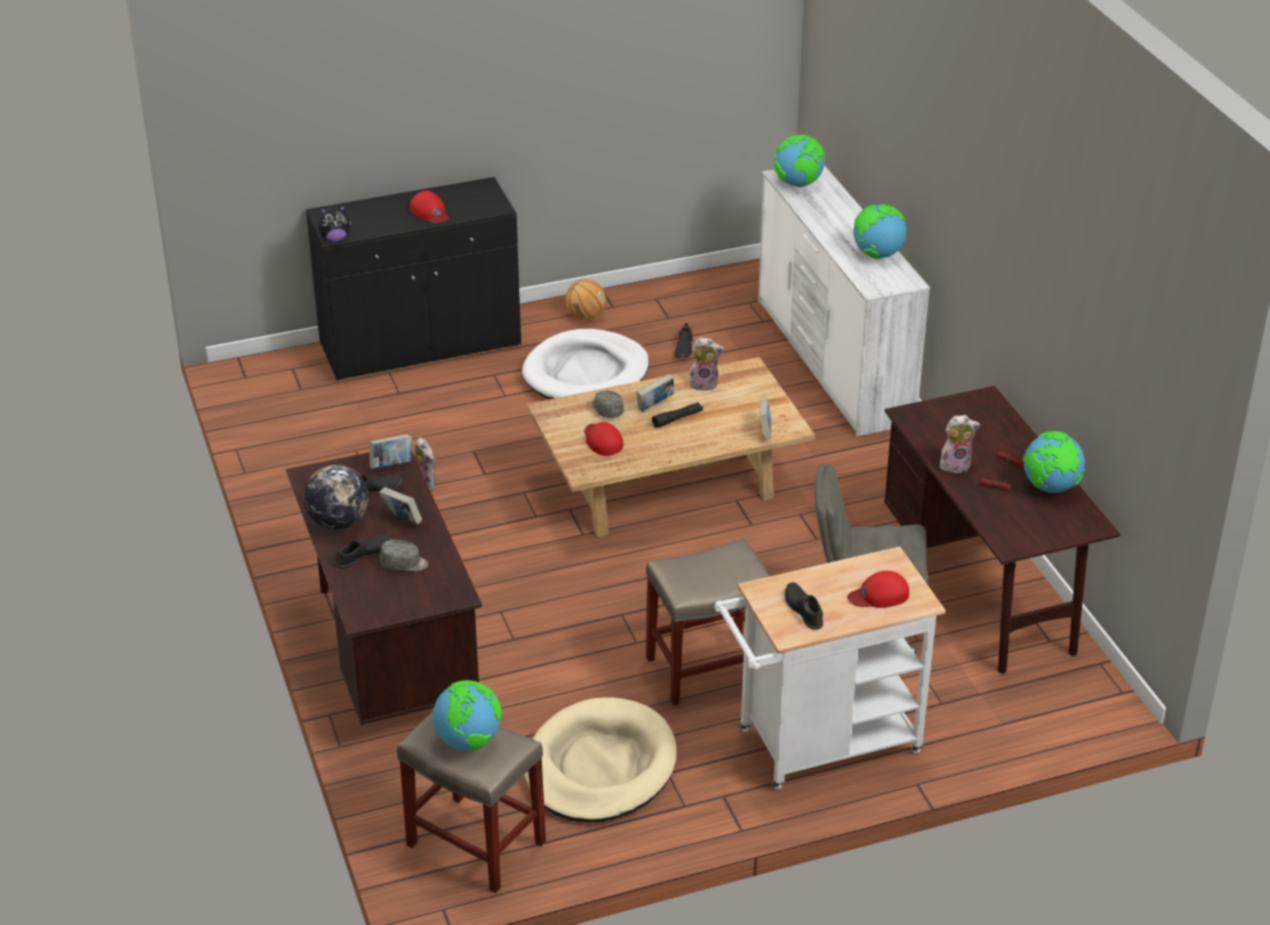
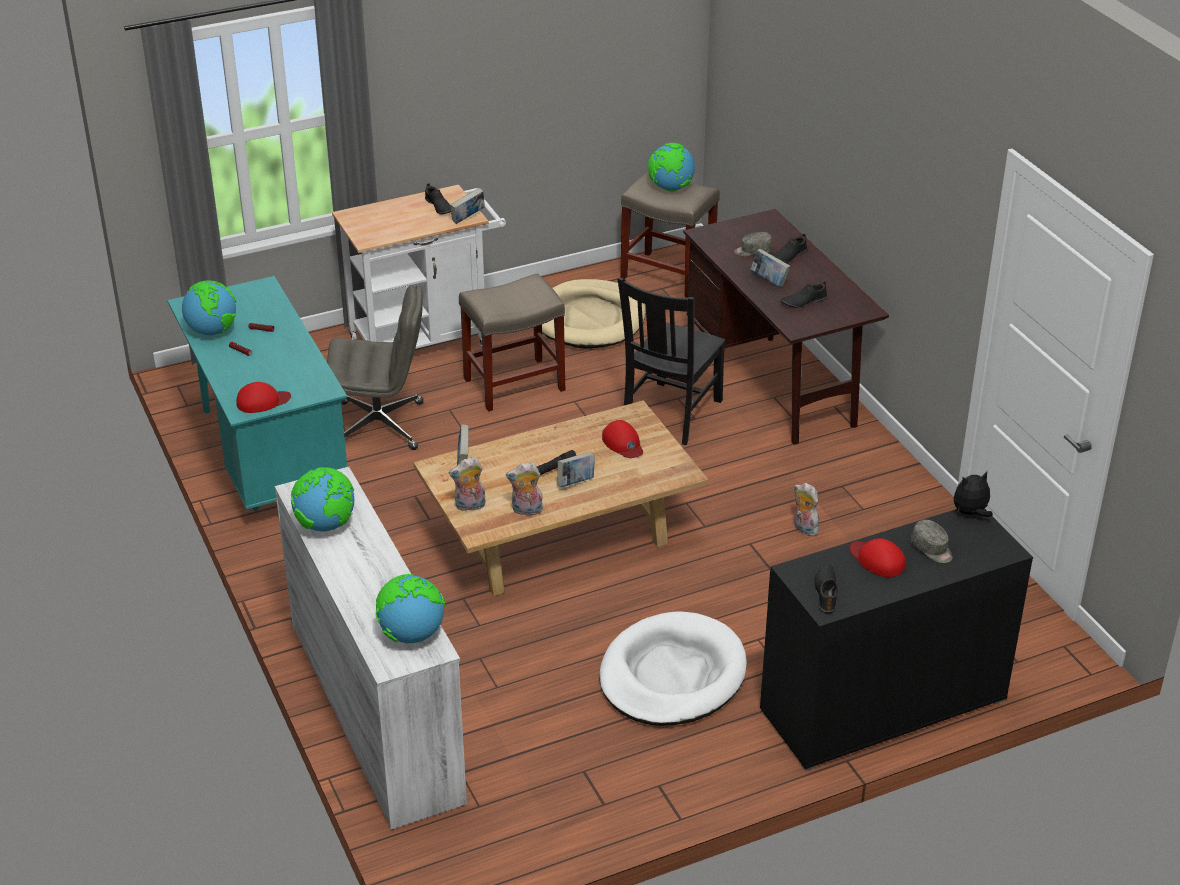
camera: 175 degrees right, 0 degrees up
globe [303,465,369,530] -> none
book [369,434,412,469] -> book moved to [450,188,485,224]
basketball [566,279,606,320] -> none
grey cap [592,390,624,418] -> grey cap moved to [911,520,953,563]
black shoe [674,323,693,357] -> black shoe moved to [814,564,837,614]
red cap [847,571,909,608] -> red cap moved to [237,382,291,413]
brown desk [884,386,1120,673] -> turquoise desk [167,276,347,511]
plush toy [940,415,980,473] -> plush toy moved to [448,457,486,512]
none -> black chair [618,277,726,445]

